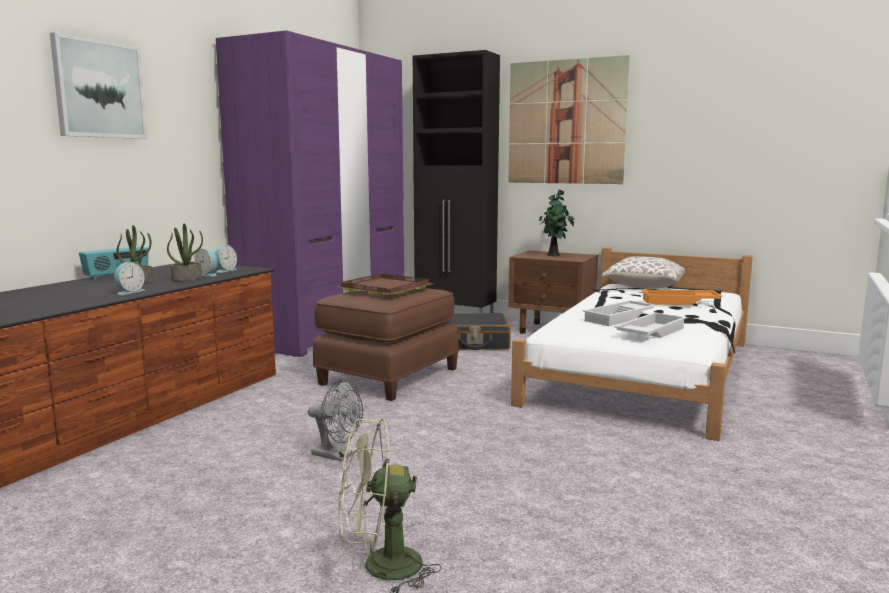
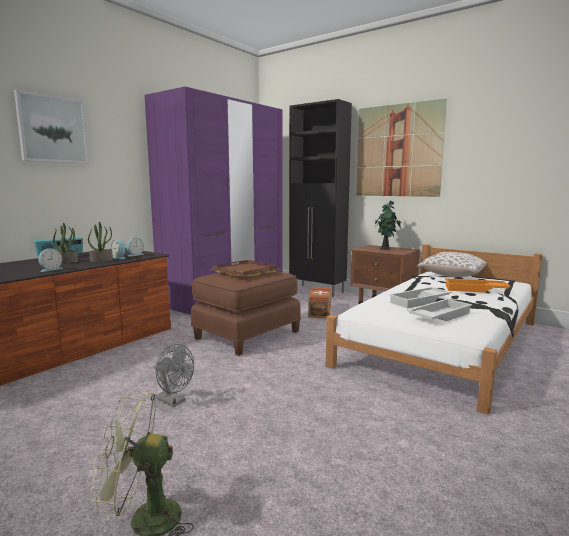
camera: 10 degrees right, 0 degrees up
black suitcase [446,313,511,350] -> brown storage box [308,287,331,318]

